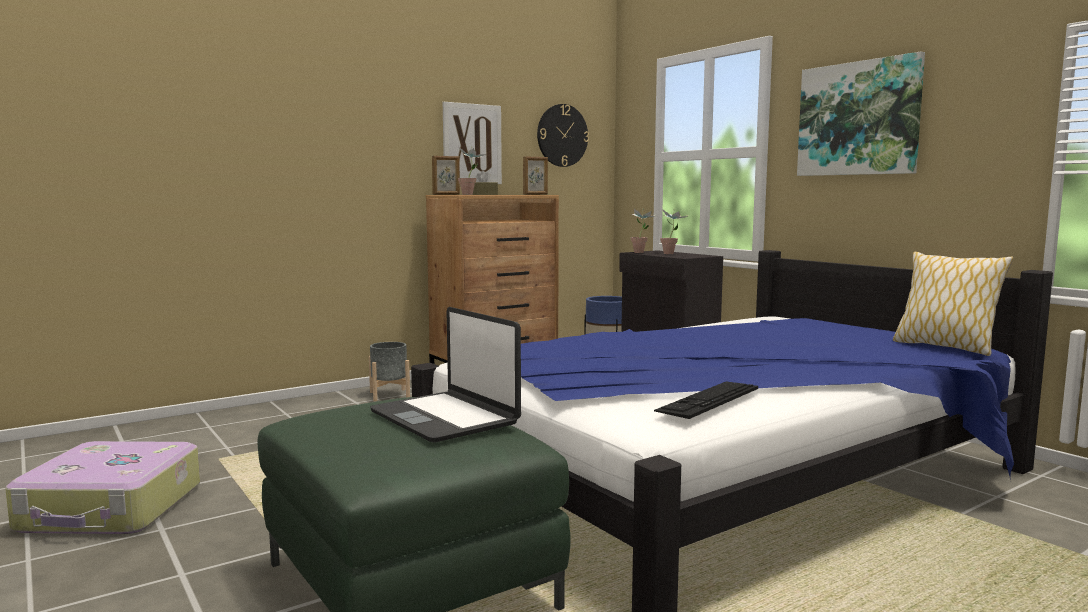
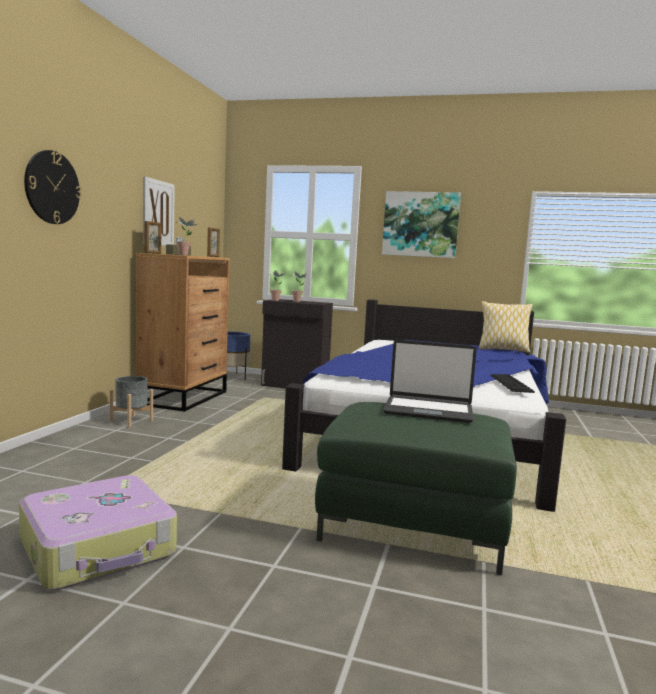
camera: 40 degrees left, 0 degrees up
wall clock [537,104,589,167] -> wall clock moved to [24,150,81,224]

